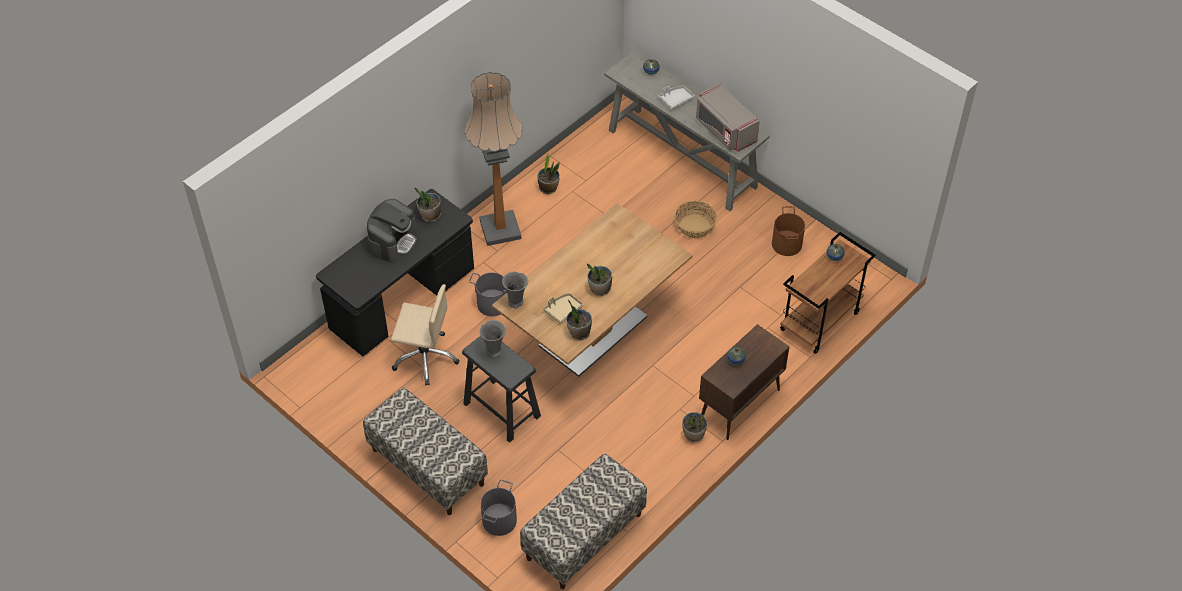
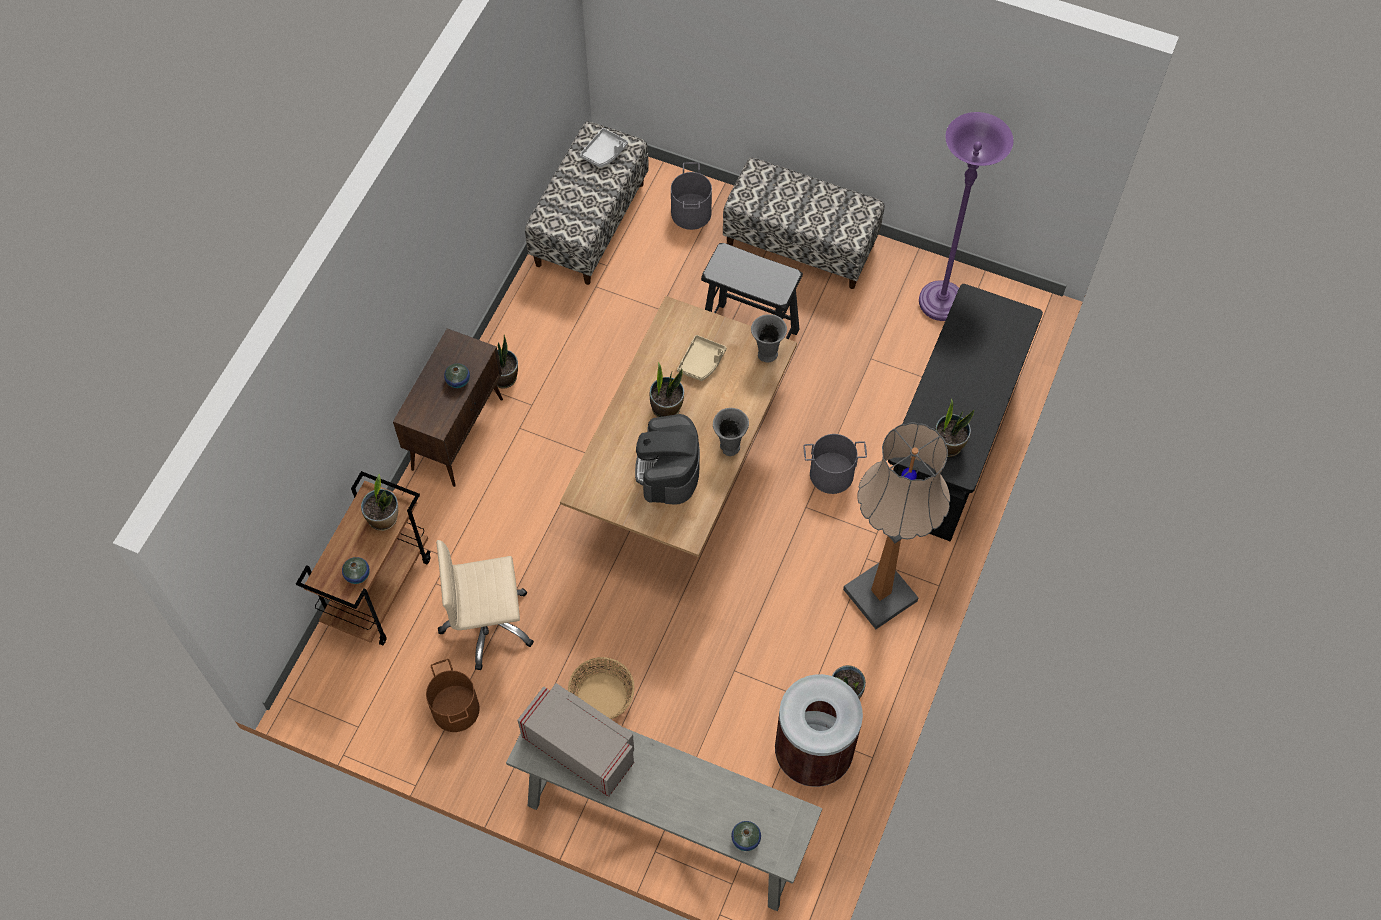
camera: 160 degrees right, 10 degrees up
coffee machine [367,199,417,263] -> coffee machine moved to [635,414,700,504]
beige office chair [391,284,460,386] -> beige office chair moved to [436,540,534,670]
grey vase [479,320,506,358] -> grey vase moved to [713,408,749,456]
potted plant [566,300,592,340] -> potted plant moved to [361,474,398,531]
grey tray [658,86,695,110] -> grey tray moved to [580,128,628,168]
none -> brown trash can [775,674,863,787]
none -> purple floor lamp [919,112,1013,321]

